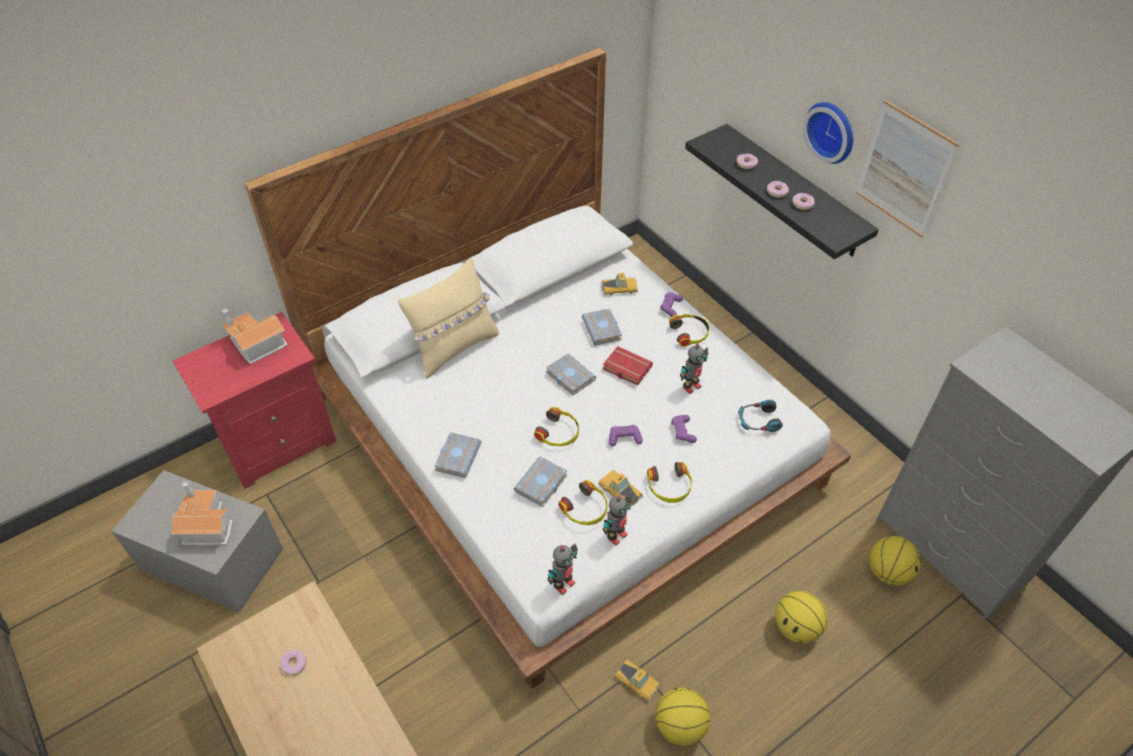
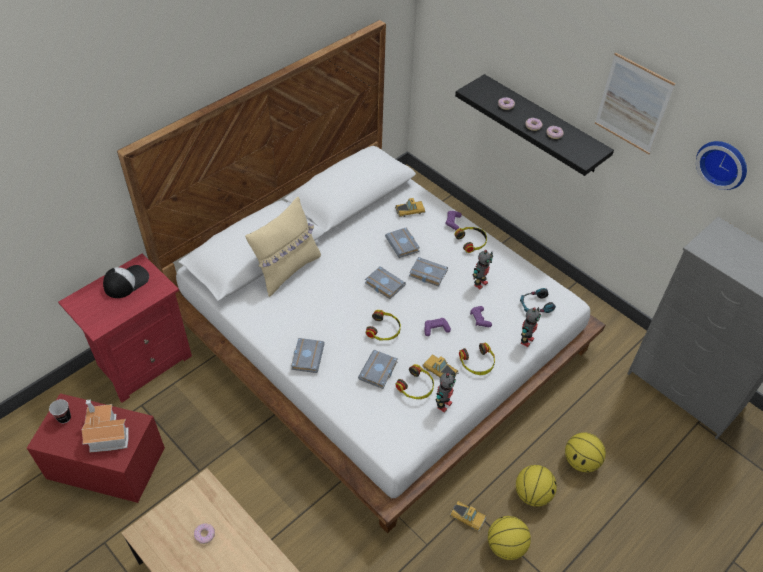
camera: 10 degrees left, 0 degrees up
grey storage box [112,470,283,612] -> red storage box [27,393,165,503]
toy house [222,308,288,364] -> cap [103,265,149,298]
toy robot [548,544,578,595] -> toy robot moved to [521,307,541,347]
red book [603,346,653,385] -> grey book [409,257,448,287]
wall clock [803,102,853,164] -> wall clock moved to [696,141,747,190]
basketball [869,536,921,586] -> basketball moved to [516,465,557,507]
none -> cup [49,399,71,423]

